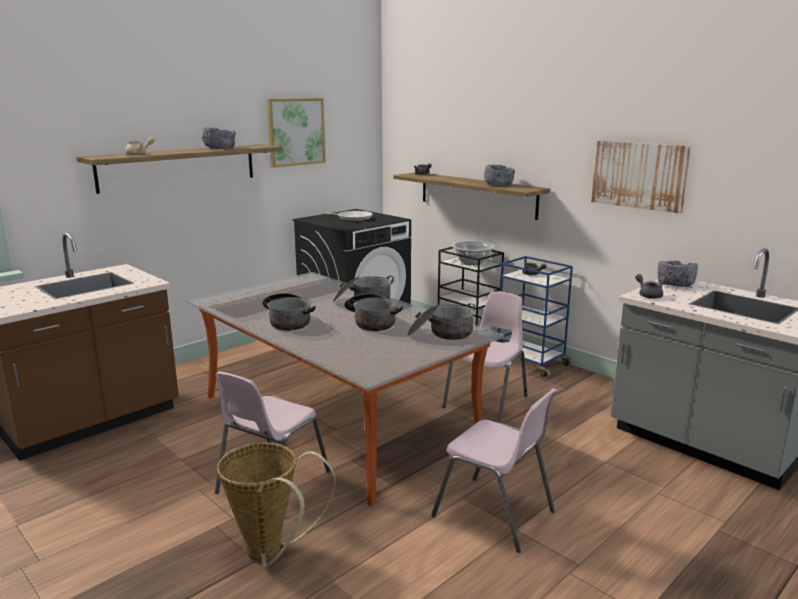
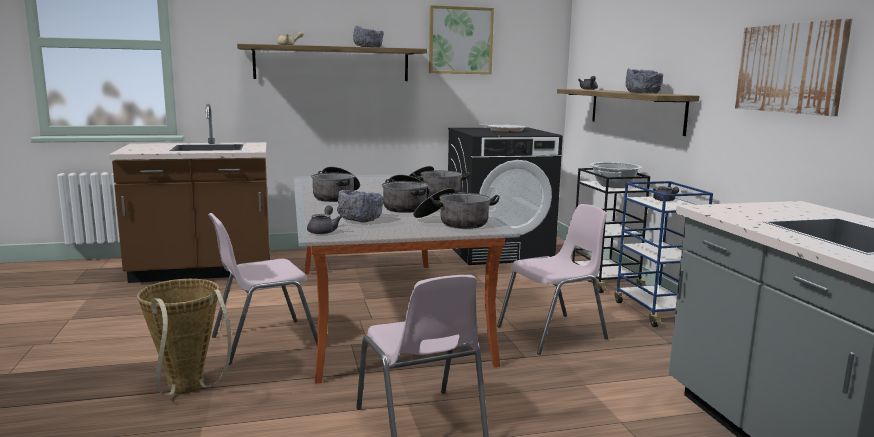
camera: 30 degrees right, 5 degrees down
grey teapot [635,274,663,299] -> grey teapot moved to [307,205,342,234]
grey bowl [658,260,698,287] -> grey bowl moved to [337,190,383,223]

